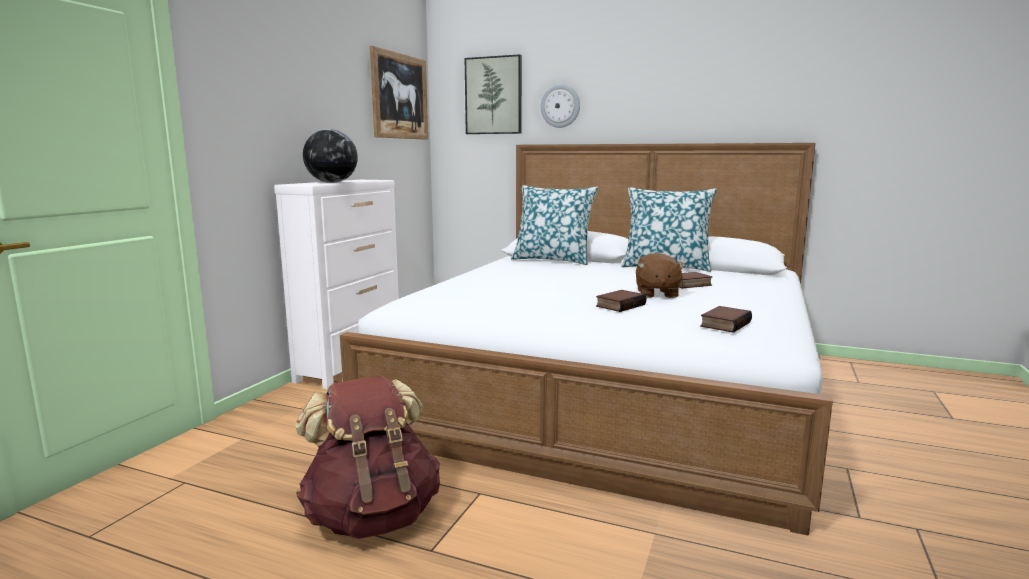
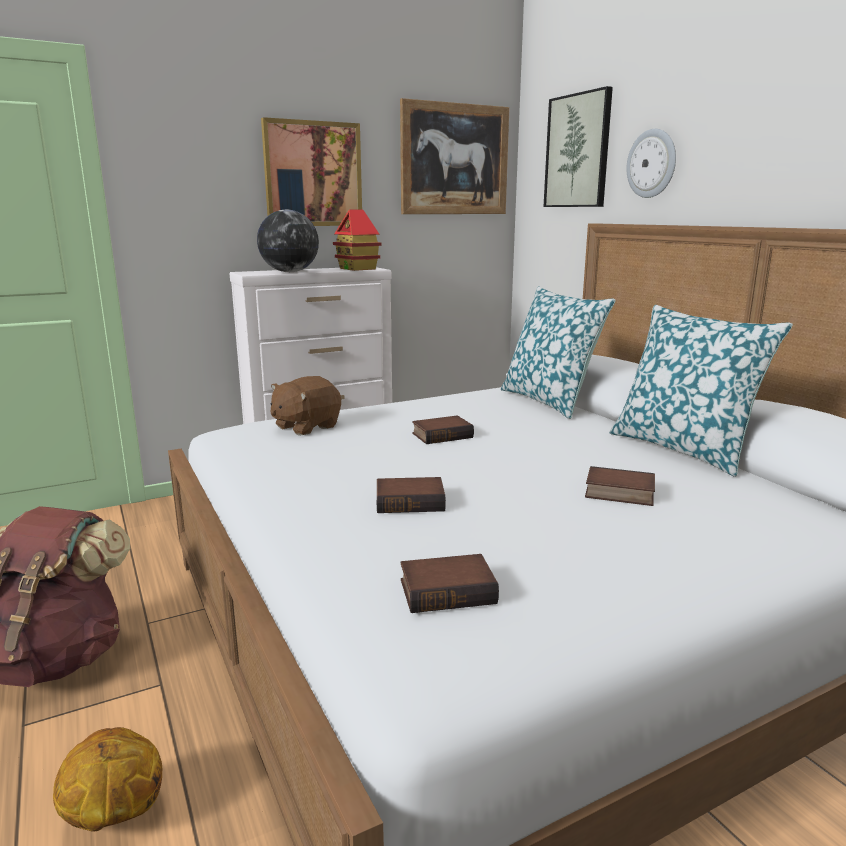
camera: 40 degrees right, 5 degrees up
brown plush toy [636,253,686,298] -> brown plush toy moved to [271,376,341,436]
none -> basketball [53,727,162,832]
none -> picture [261,117,362,226]
none -> toy house [333,210,382,271]
none -> book [412,415,474,444]

